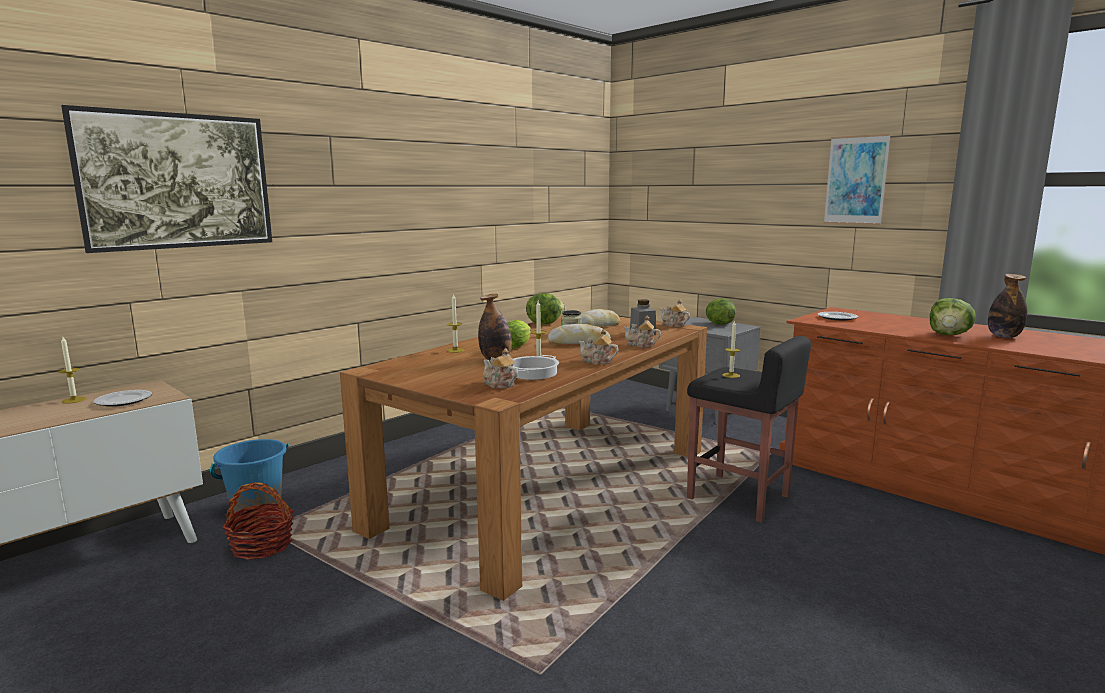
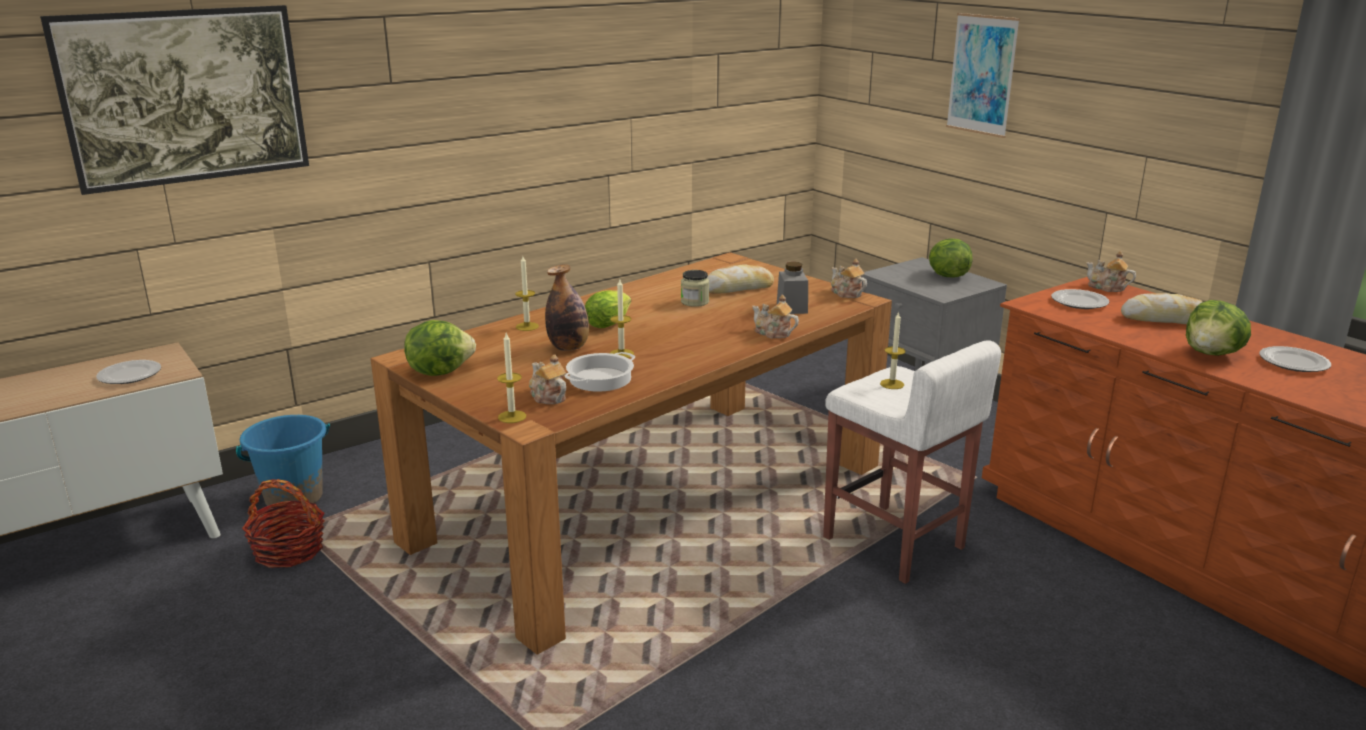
camera: 10 degrees right, 10 degrees up
candle [58,337,86,404] -> candle moved to [497,333,526,423]
lettuce [526,293,565,324] -> lettuce moved to [404,320,476,376]
bread [548,324,611,344] -> bread moved to [1121,293,1203,324]
teapot [579,329,618,365] -> teapot moved to [1086,251,1136,292]
black stool [687,336,811,523] -> white stool [823,341,1001,584]
picture [824,134,891,225] -> picture moved to [946,13,1020,138]
bottle [988,274,1027,338] -> plate [1259,346,1331,372]

